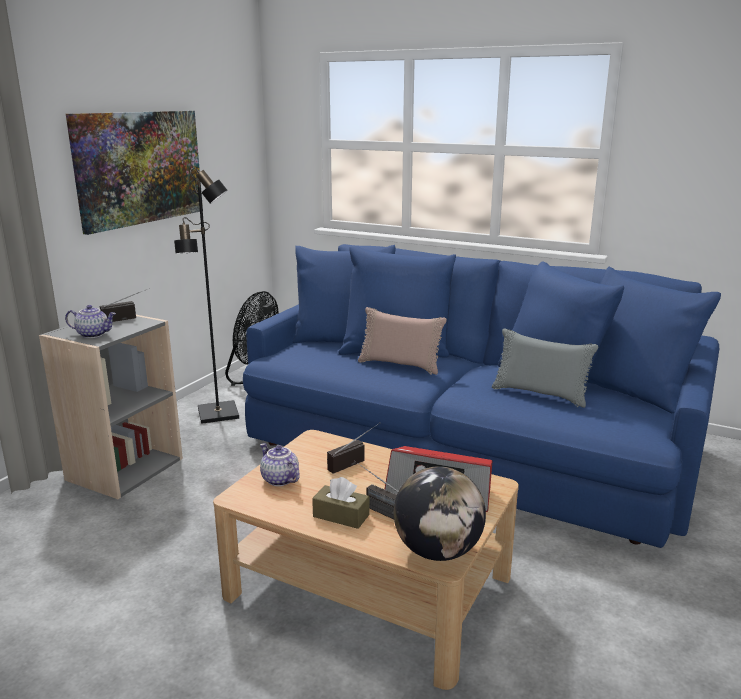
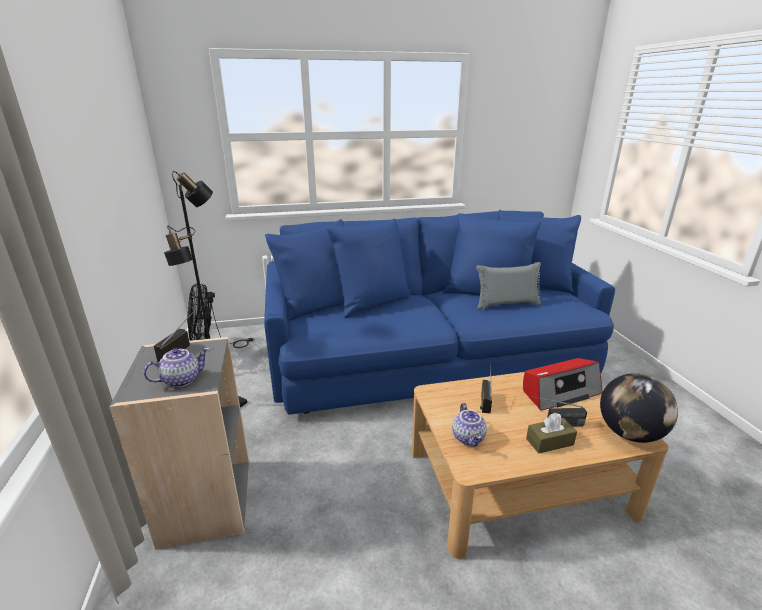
camera: 40 degrees left, 5 degrees up
picture [66,111,203,235] -> none
teapot [260,443,300,486] -> teapot turned 105 degrees counterclockwise [452,403,487,447]
beige pillow [358,307,447,375] -> none

